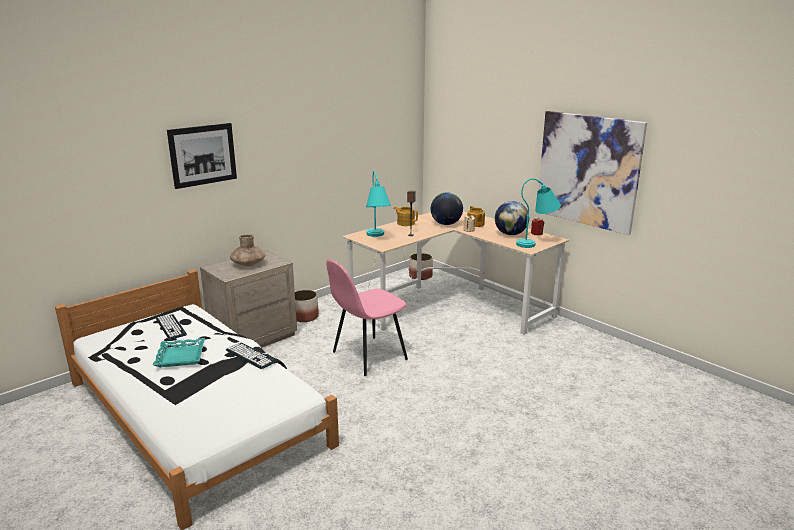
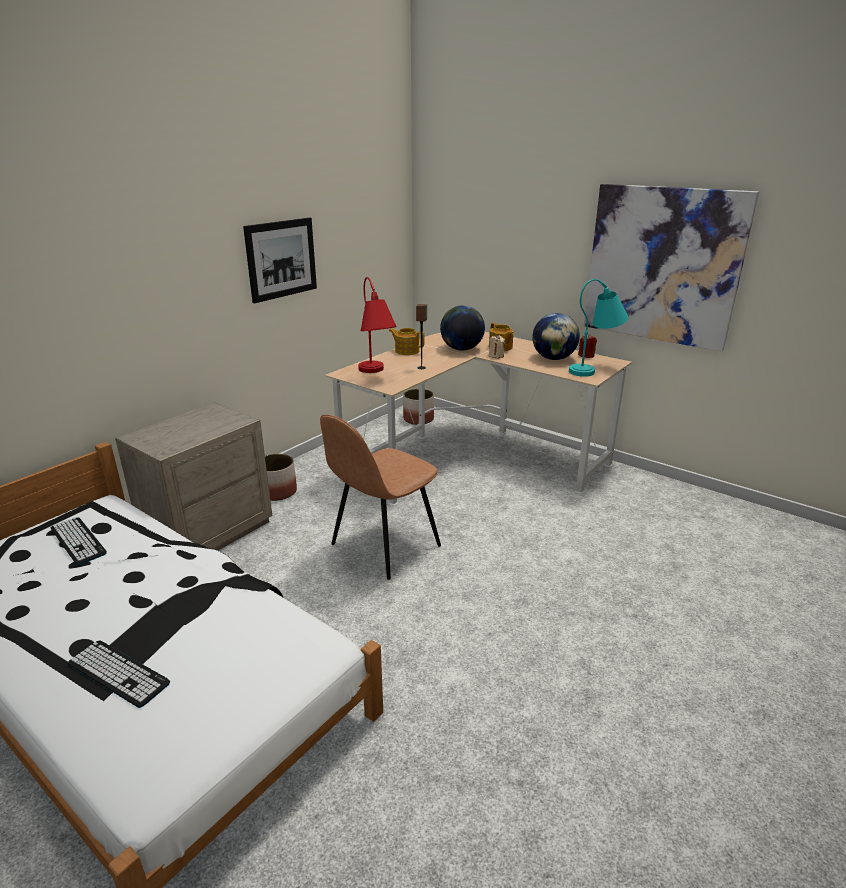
camera: 10 degrees left, 5 degrees up
turquoise tray [153,338,205,367] -> none
picture [167,123,237,189] -> picture moved to [243,217,317,303]
keyboard [226,343,276,369] -> keyboard moved to [68,640,170,708]
brown vase [230,234,265,266] -> none
pink chair [326,259,408,376] -> brown chair [320,414,441,580]
turquoise table lamp [366,171,391,237] -> red table lamp [358,277,396,373]

